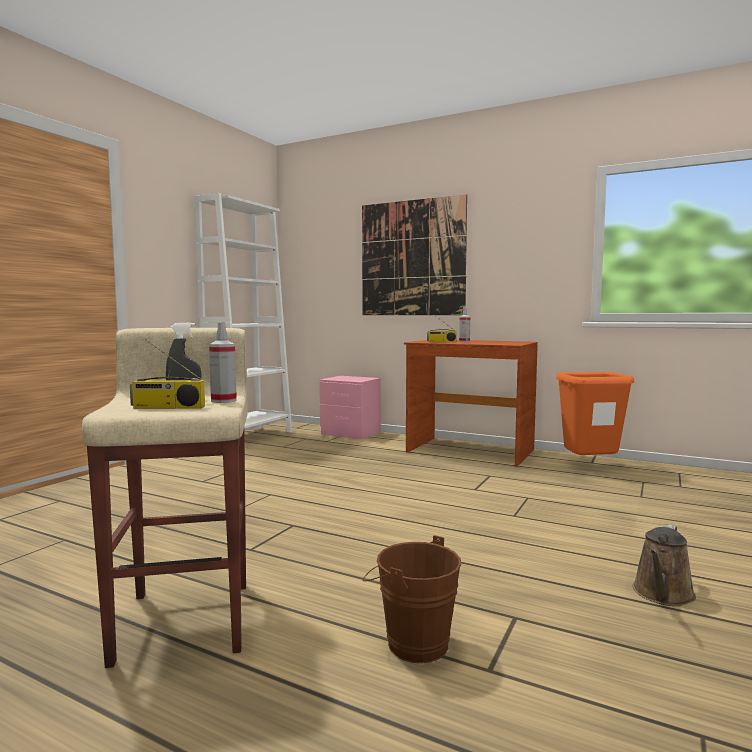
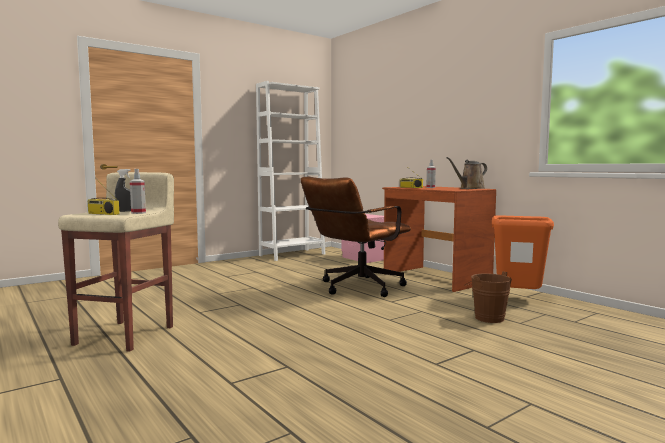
camera: 25 degrees right, 0 degrees up
picture [362,194,467,315] -> none
brown bucket [363,535,461,663] -> brown bucket moved to [465,271,512,323]
brown watering can [632,524,696,606] -> brown watering can moved to [446,157,487,189]
none -> brown office chair [301,177,411,297]

